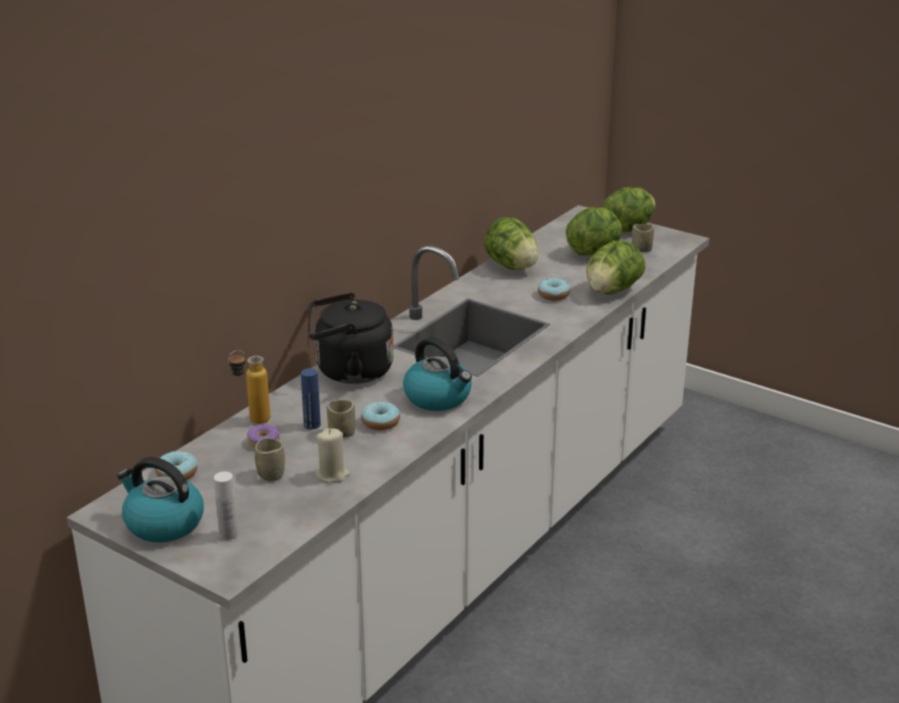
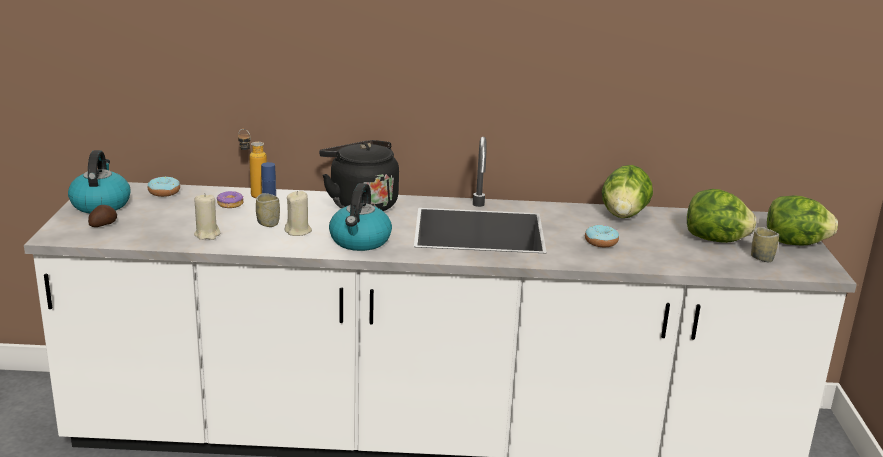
camera: 55 degrees right, 5 degrees down
white bottle [214,471,239,540] -> potato [88,205,117,227]
cup [255,438,285,481] -> none
donut [361,402,400,430] -> beige candle [284,191,312,236]
lettuce [586,241,646,295] -> none

